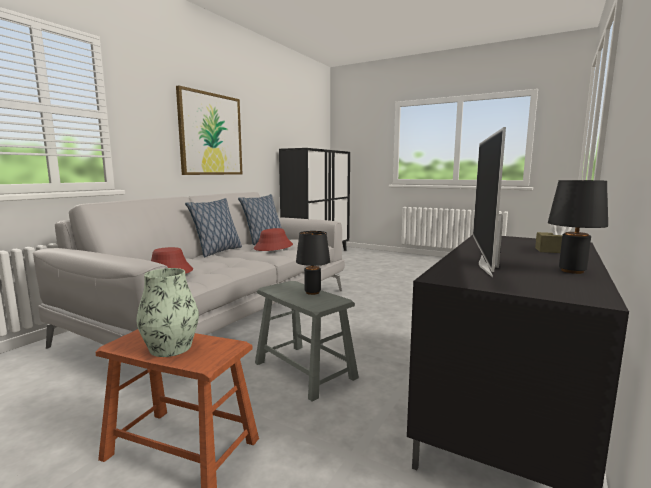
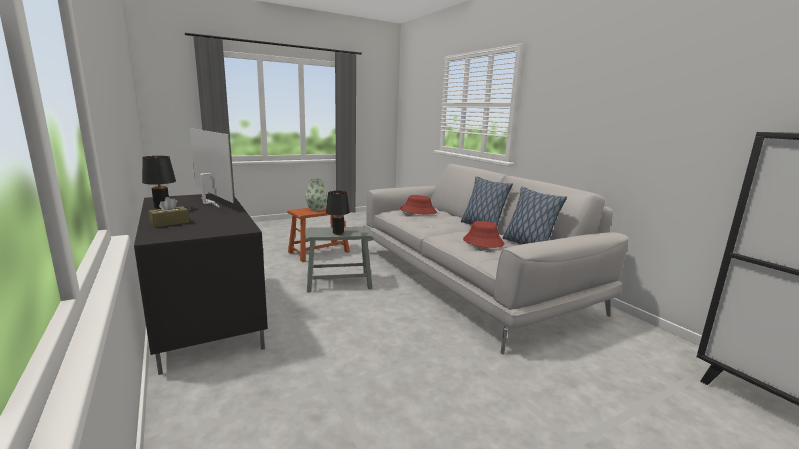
camera: 120 degrees right, 5 degrees up
picture [176,85,242,175] -> none

